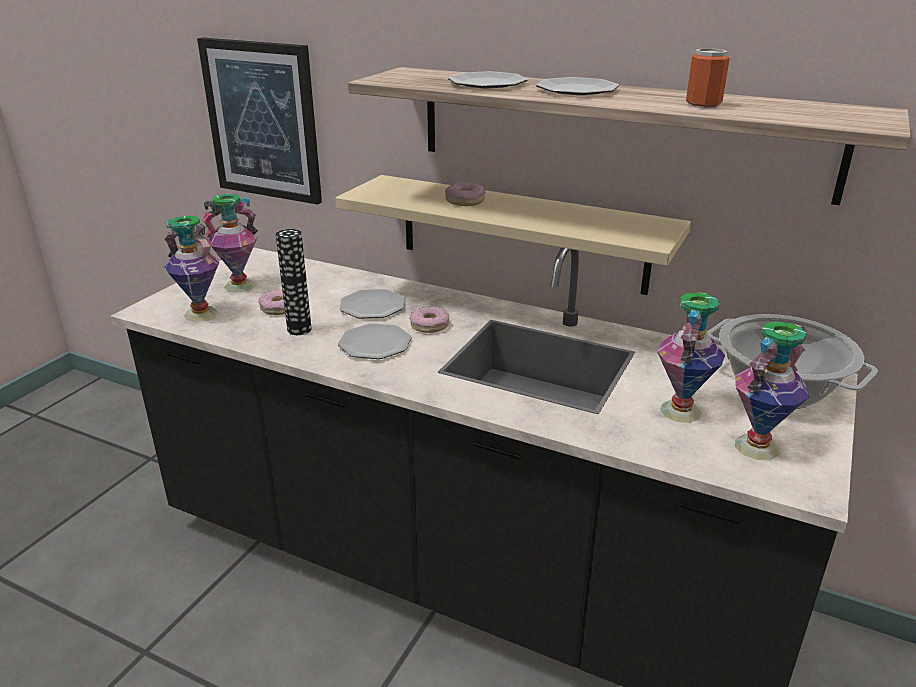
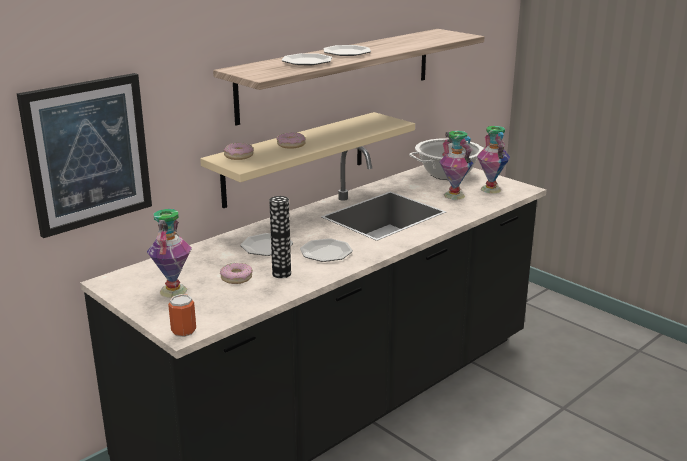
camera: 70 degrees left, 5 degrees down
vase [164,216,219,322] -> none
donut [409,306,449,333] -> donut moved to [224,143,253,160]
can [686,48,730,109] -> can moved to [168,294,196,337]

